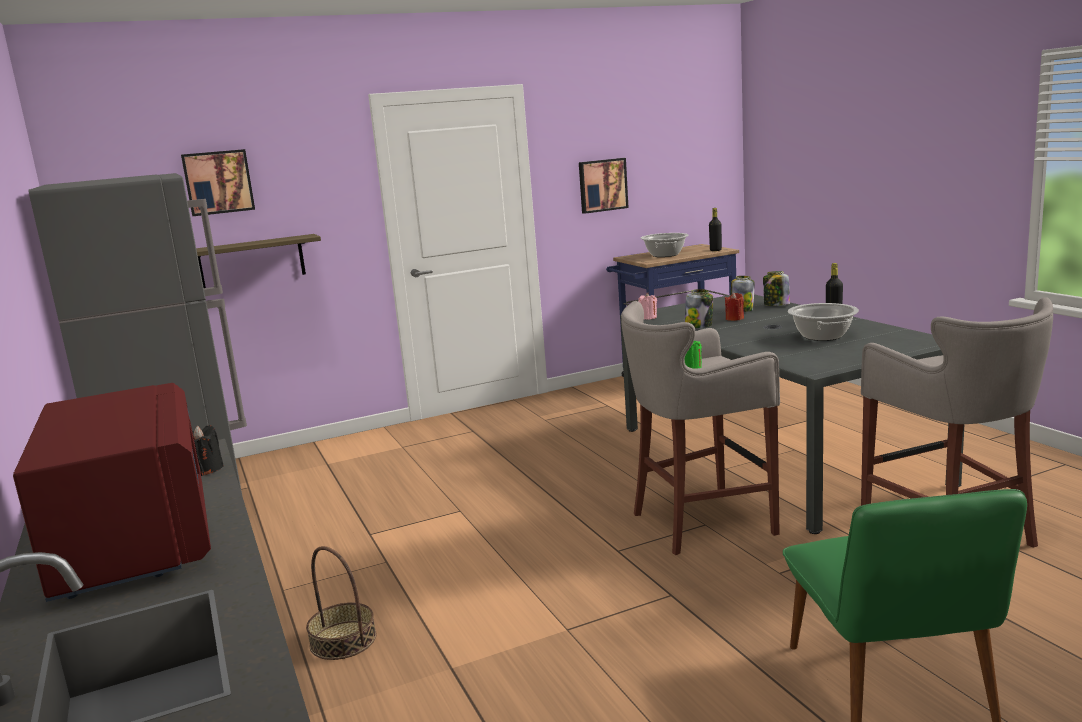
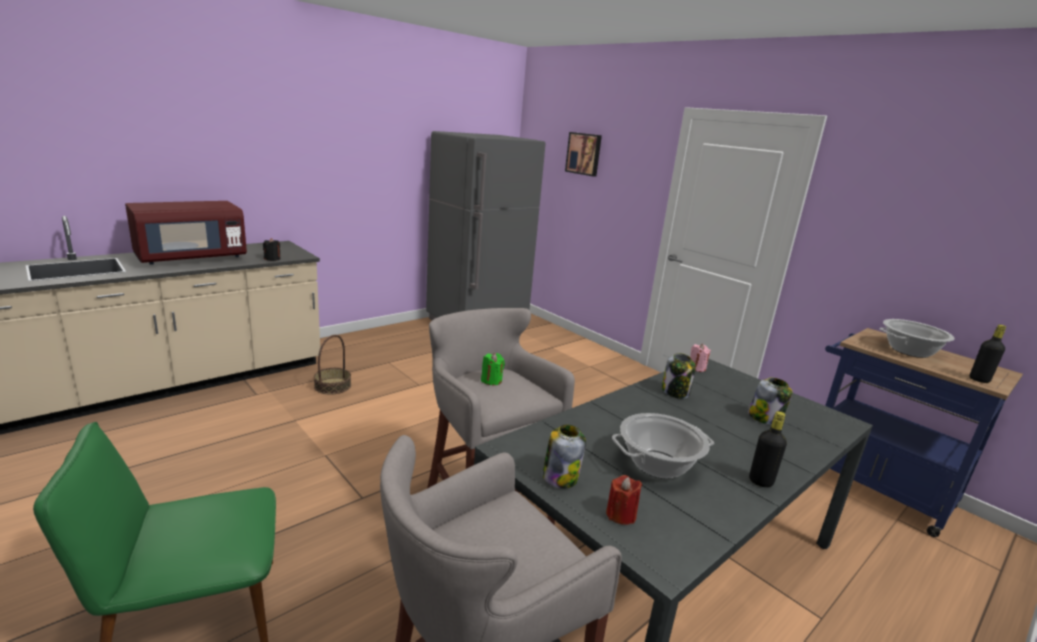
camera: 70 degrees right, 5 degrees up
shelf [196,234,321,288] -> none
picture [579,158,629,214] -> none
red candle [725,292,744,321] -> red candle moved to [606,475,642,525]
jar [763,271,790,306] -> jar moved to [542,425,586,488]

